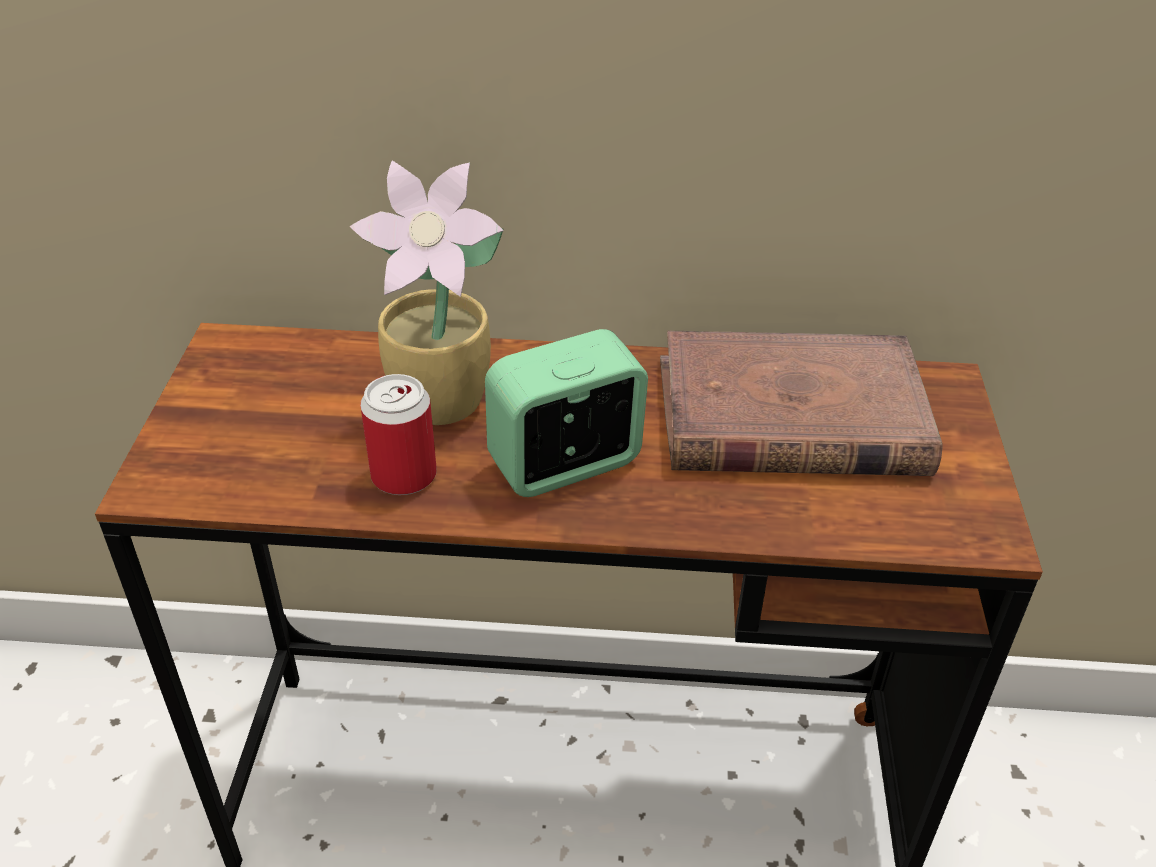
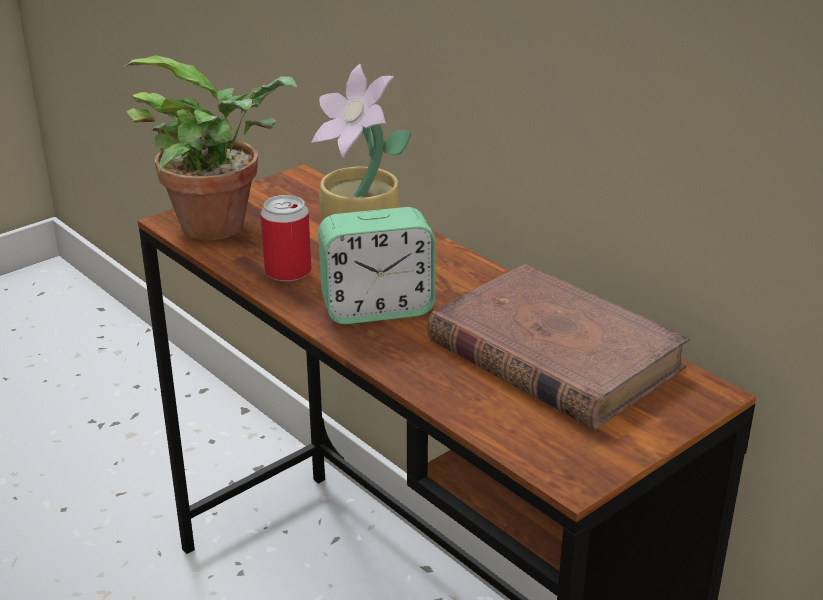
camera: 45 degrees right, 10 degrees down
alarm clock [485,329,648,497] -> alarm clock turned 150 degrees clockwise [318,207,435,324]
none -> potted plant [125,55,297,240]

